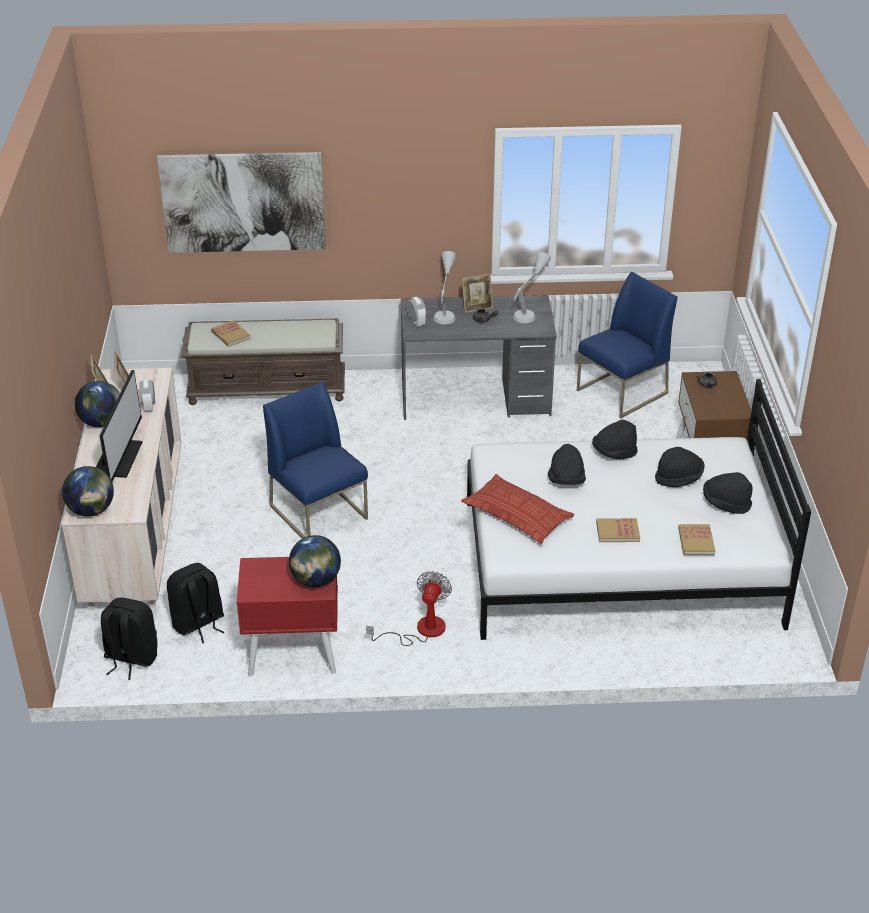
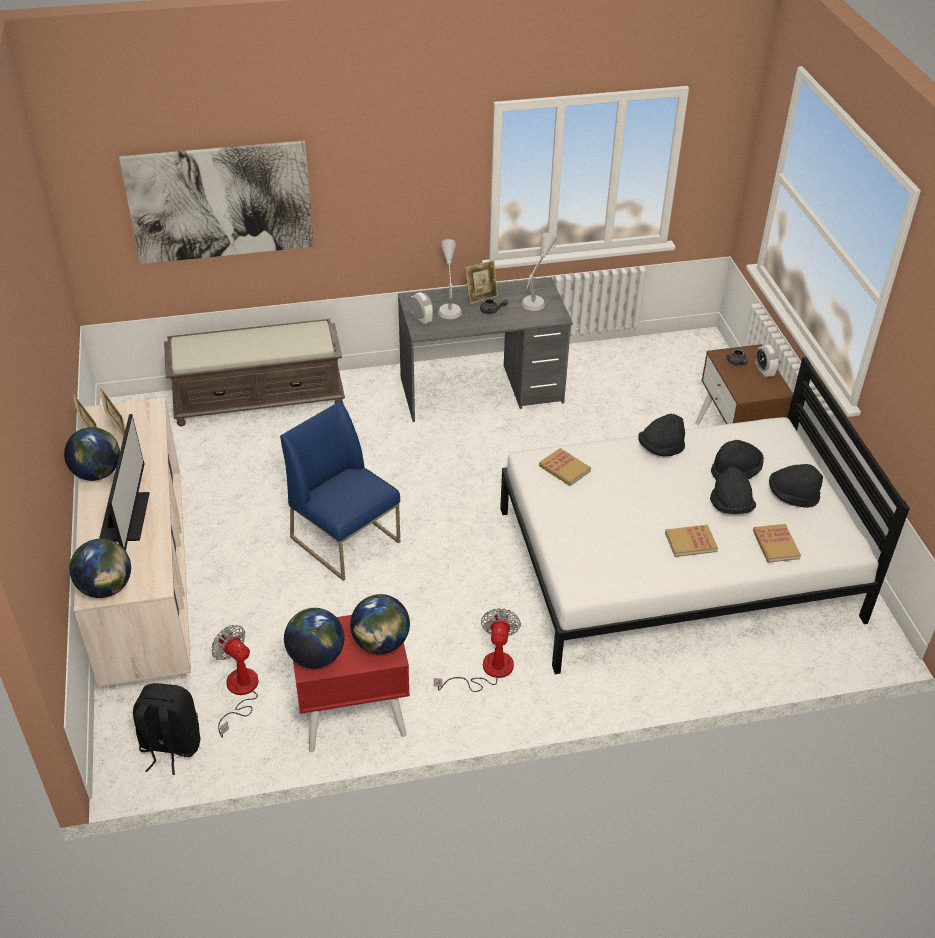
camera: 10 degrees left, 5 degrees up
alarm clock [139,379,155,412] -> alarm clock moved to [755,345,779,378]
black backpack [167,563,224,643] -> fan [211,625,259,737]
book [211,320,251,347] -> book moved to [539,448,591,486]
pillow [461,474,575,544] -> none
black hat [548,444,586,485] -> black hat moved to [710,467,756,514]
blue chair [577,272,677,418] -> none
none -> globe [284,608,344,668]

